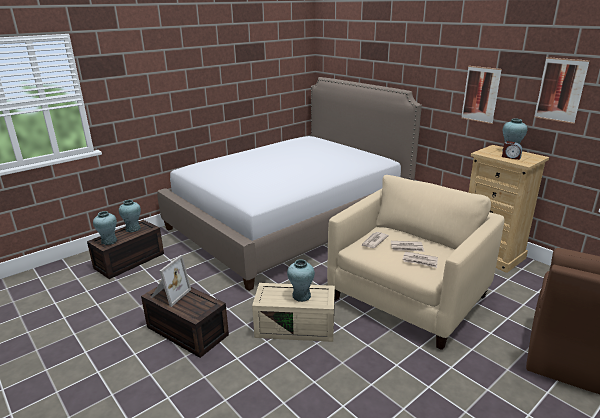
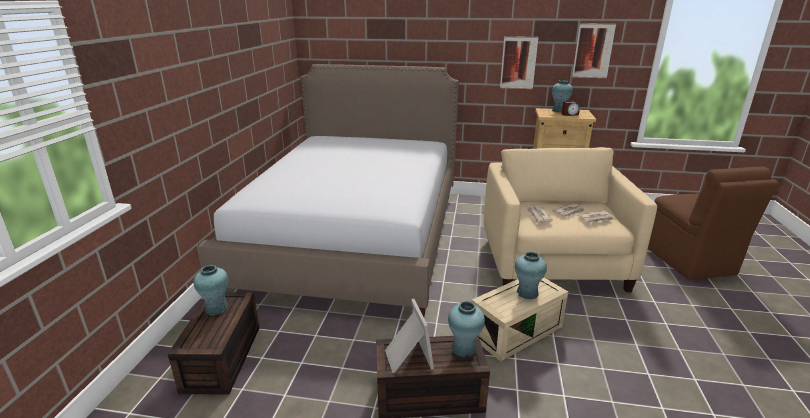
camera: 40 degrees left, 0 degrees up
turquoise vase [93,211,117,245] -> turquoise vase moved to [448,301,485,358]

